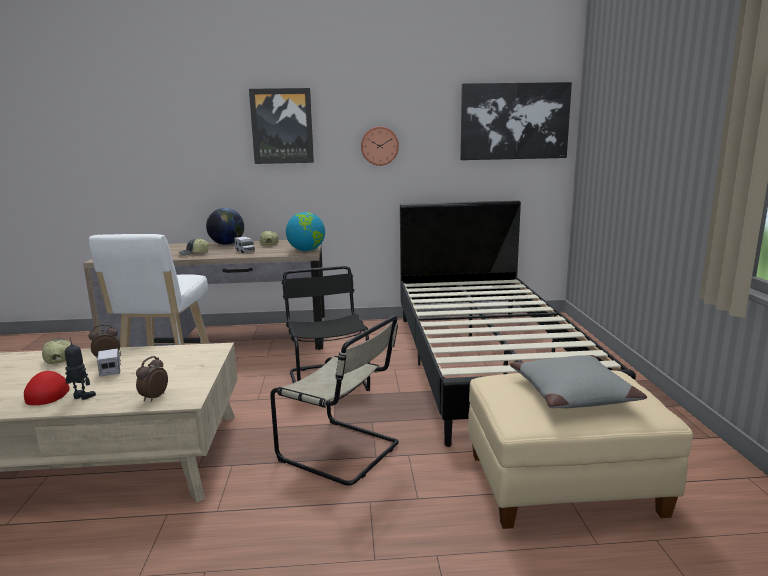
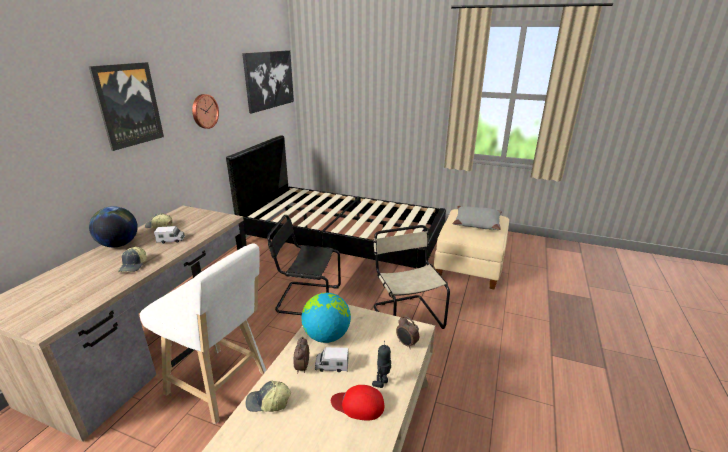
camera: 65 degrees left, 10 degrees up
beige chair [270,315,399,485] -> beige chair turned 75 degrees counterclockwise [373,225,450,329]
globe [286,212,325,251] -> globe moved to [301,293,351,343]

